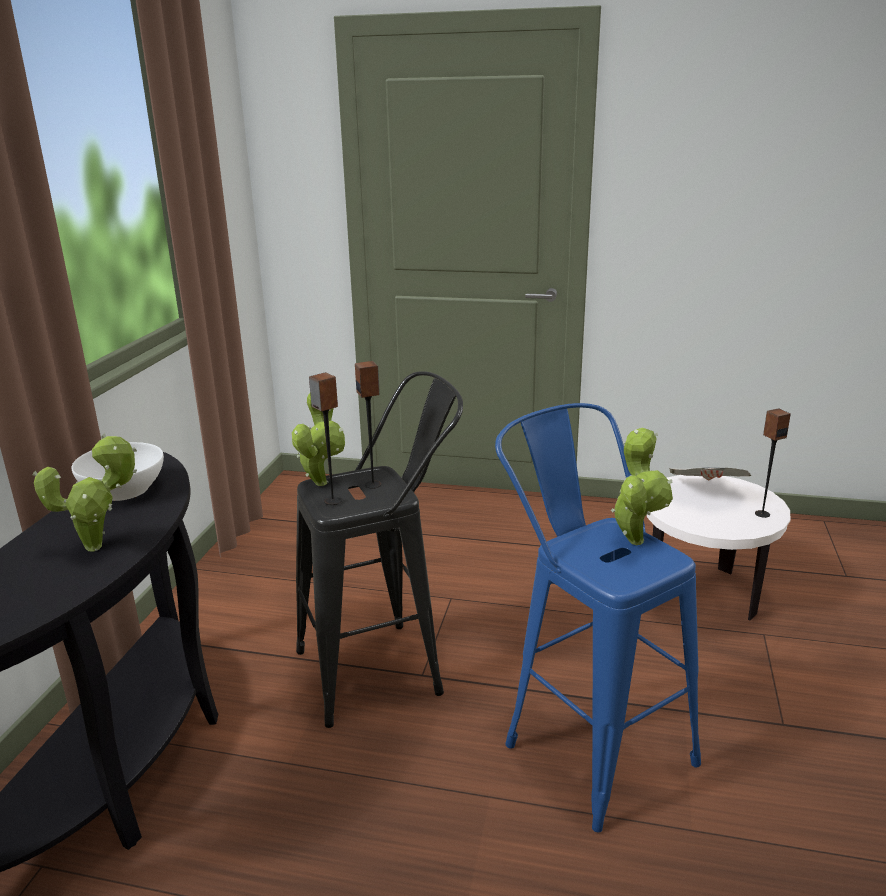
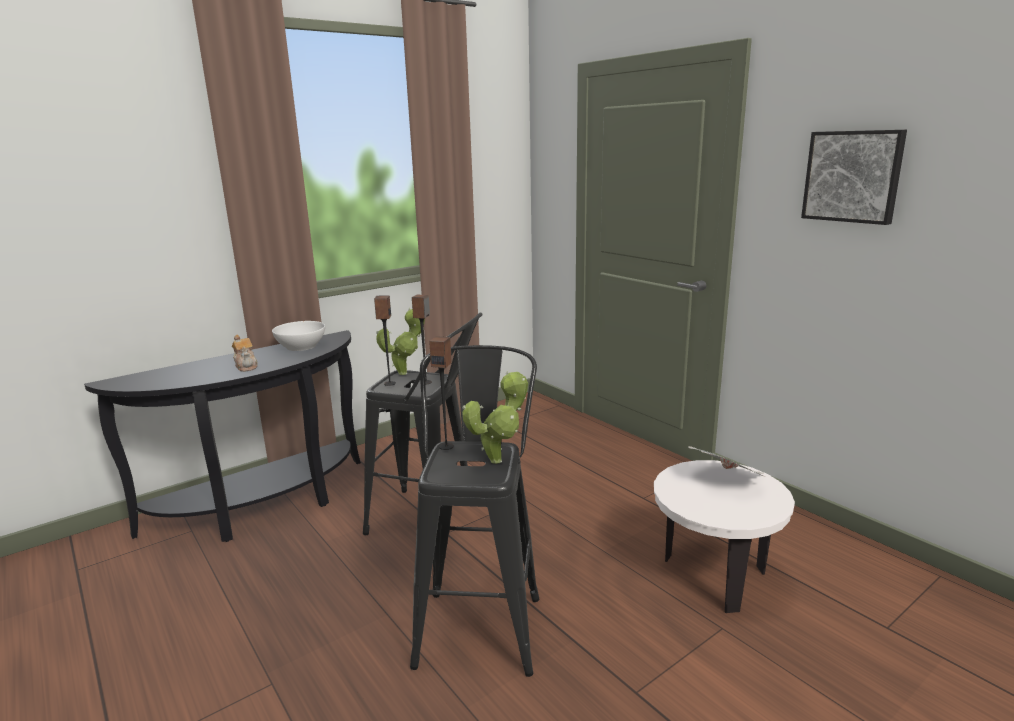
camera: 40 degrees right, 5 degrees down
potted plant [33,433,137,551] -> teapot [232,335,258,372]
blue stool [495,403,701,832] -> black stool [410,345,539,677]
speaker [755,408,791,518] -> speaker moved to [429,336,454,450]
none -> picture [801,130,907,225]

